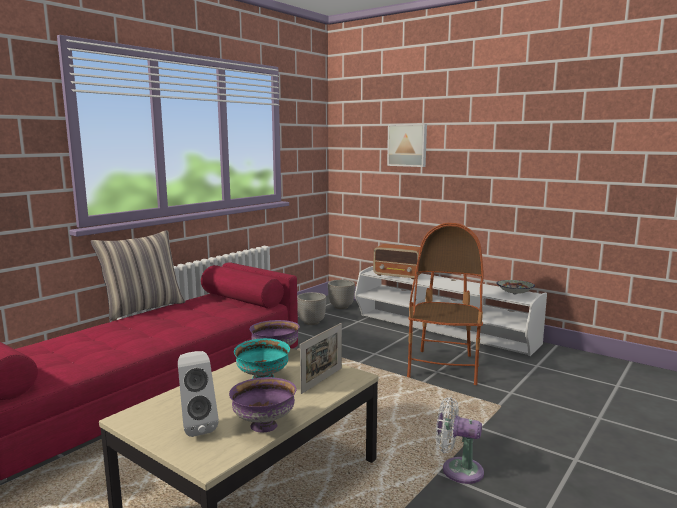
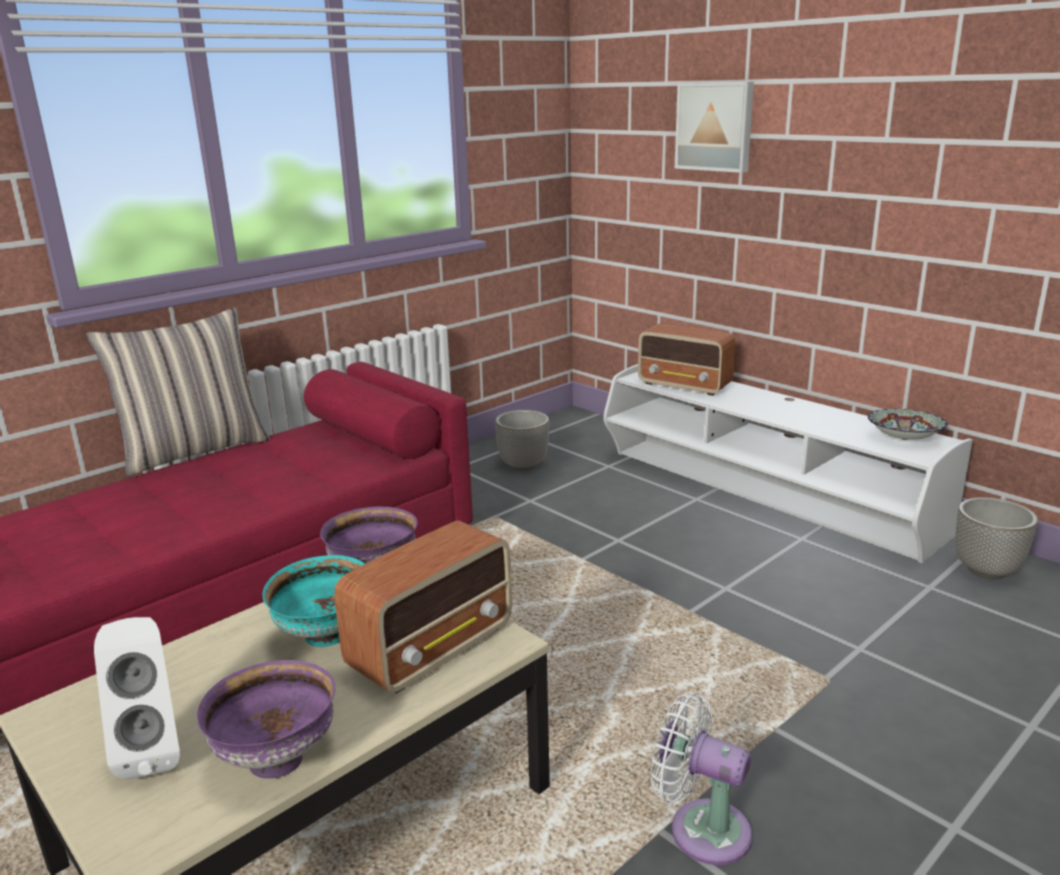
camera: 10 degrees right, 10 degrees up
picture frame [300,323,342,394] -> radio [334,520,512,694]
planter [328,280,355,309] -> planter moved to [955,497,1038,579]
armchair [407,223,484,385] -> none

